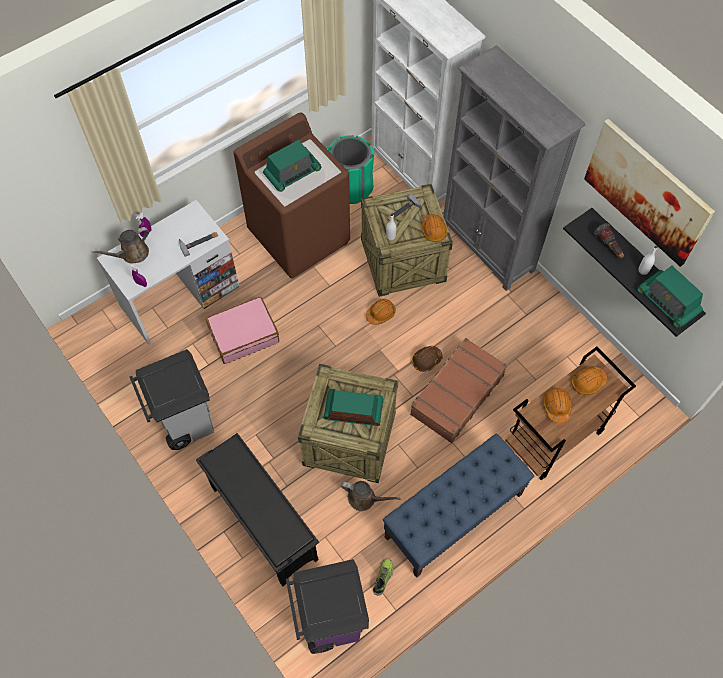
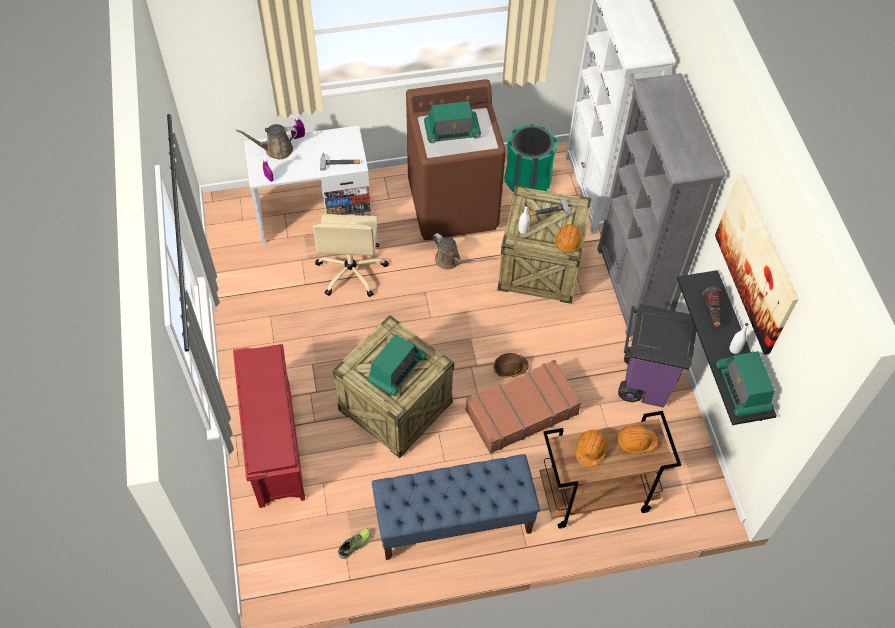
camera: 25 degrees right, 5 degrees down
grey trash can [130,349,214,450] -> none
black shoe rack [196,433,319,587] -> red shoe rack [233,344,305,508]
pink suitcase [205,297,279,364] -> beige office chair [313,214,389,297]
purple trash can [286,559,369,654] -> purple trash can moved to [618,304,696,408]
radio [324,389,383,426] -> radio turned 90 degrees clockwise [367,334,426,396]
brown watering can [341,481,401,511] -> brown watering can moved to [432,233,476,270]
orange hard hat [366,299,396,325] -> none

